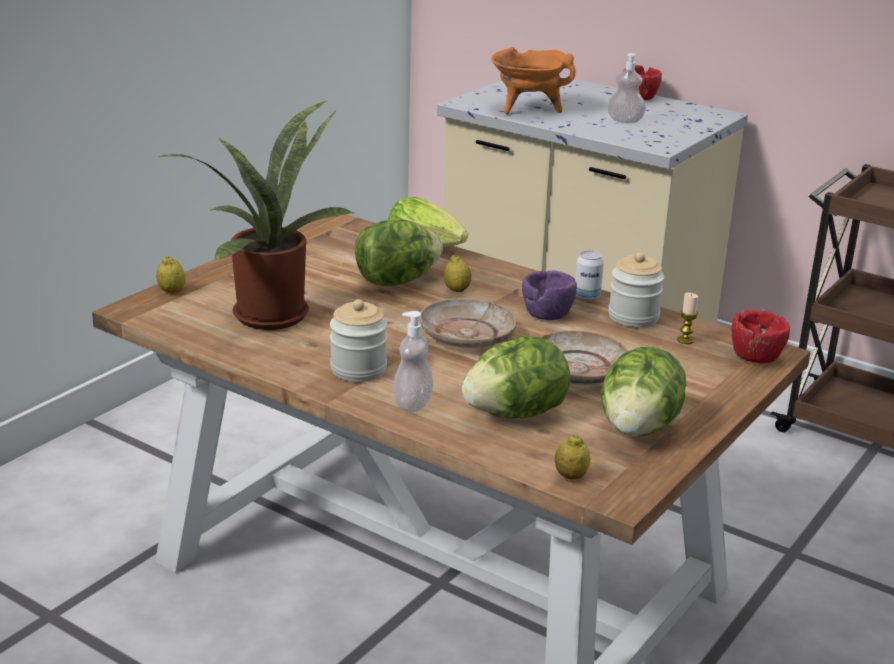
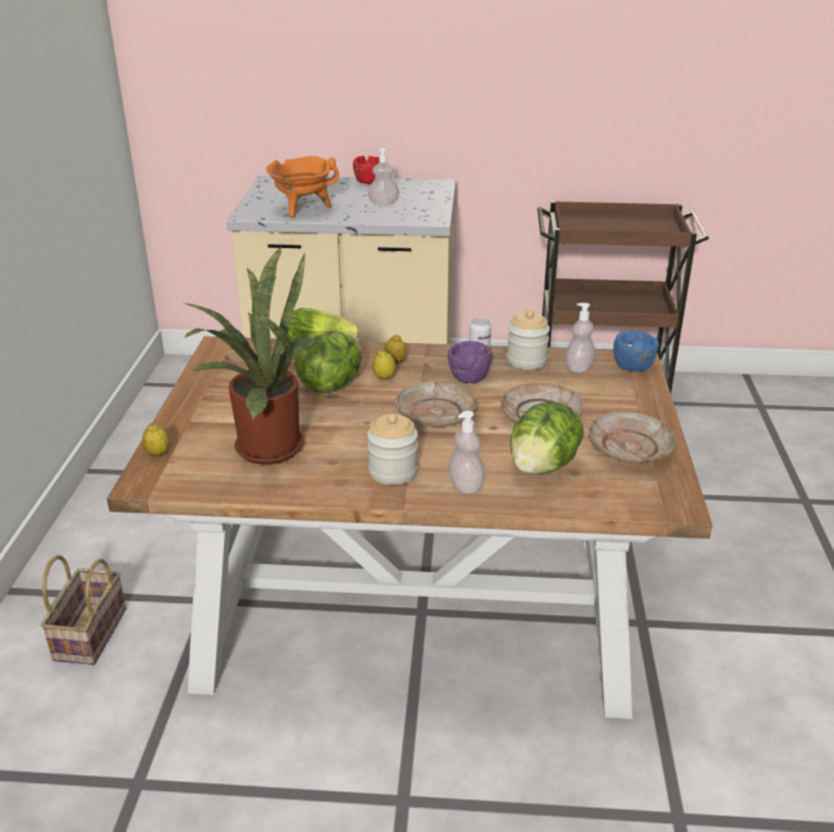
camera: 30 degrees left, 5 degrees up
lemon [555,435,590,480] -> lemon moved to [384,335,406,364]
lettuce [600,347,686,436] -> beige plate [589,411,676,464]
candle [677,293,698,344] -> soap dispenser [565,303,595,373]
red bowl [732,310,790,363] -> blue bowl [613,331,659,371]
none -> basket [41,555,126,665]

